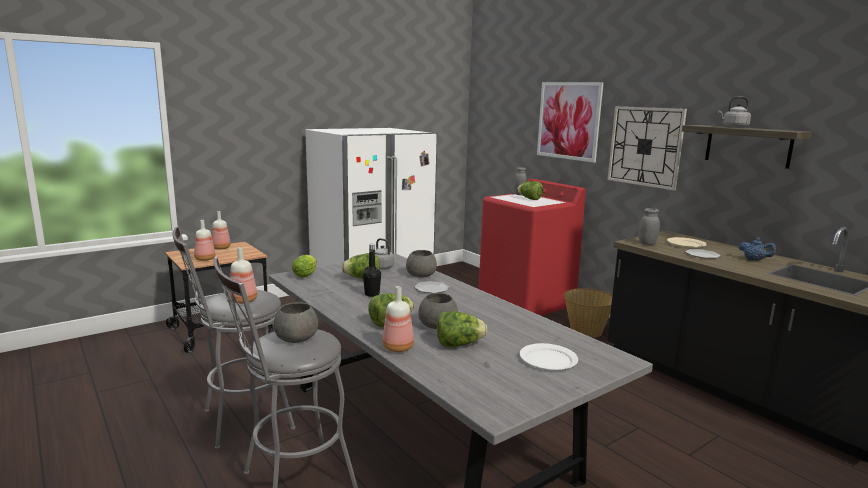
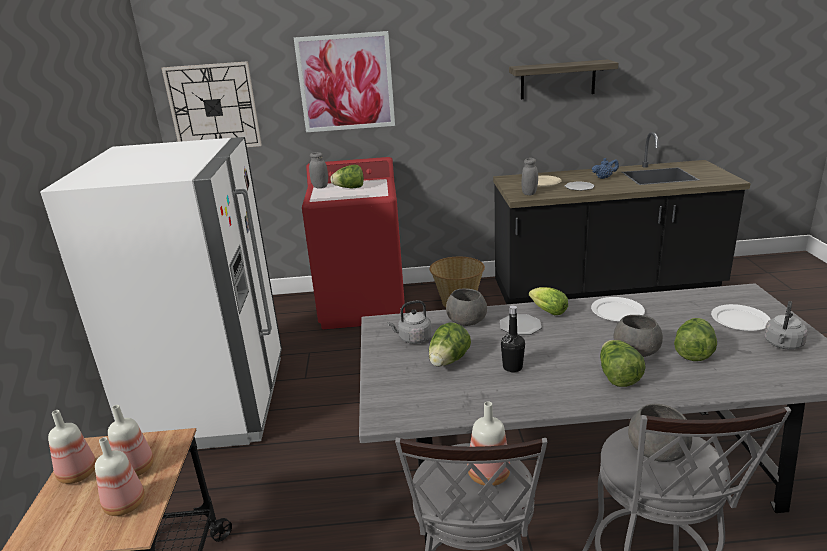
camera: 55 degrees left, 10 degrees up
lettuce [292,255,317,278] -> lettuce moved to [529,287,568,315]
bottle [382,286,414,352] -> bottle moved to [108,405,154,476]
wall clock [607,106,687,190] -> wall clock moved to [162,61,262,147]
grey kettle [718,97,751,128] -> grey kettle moved to [764,301,808,349]
none -> white plate [591,297,645,321]

